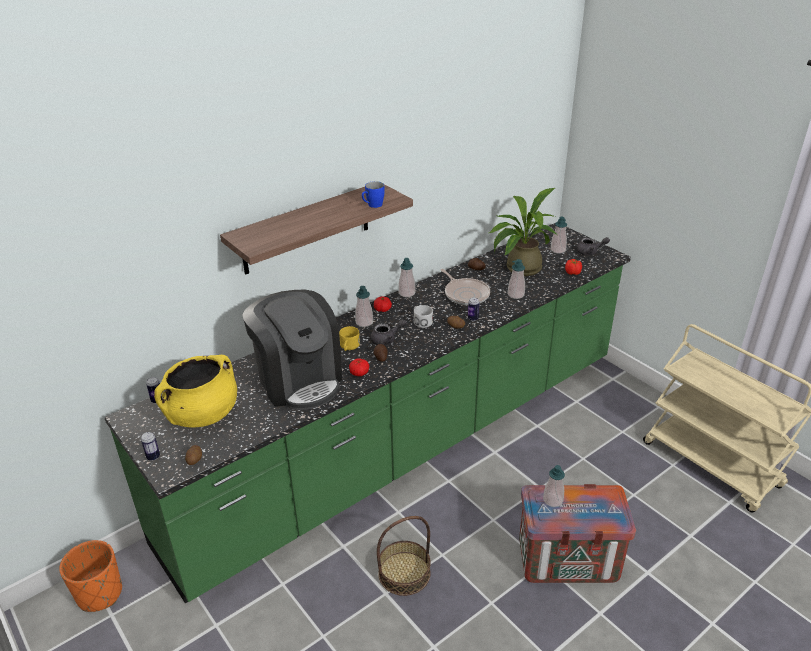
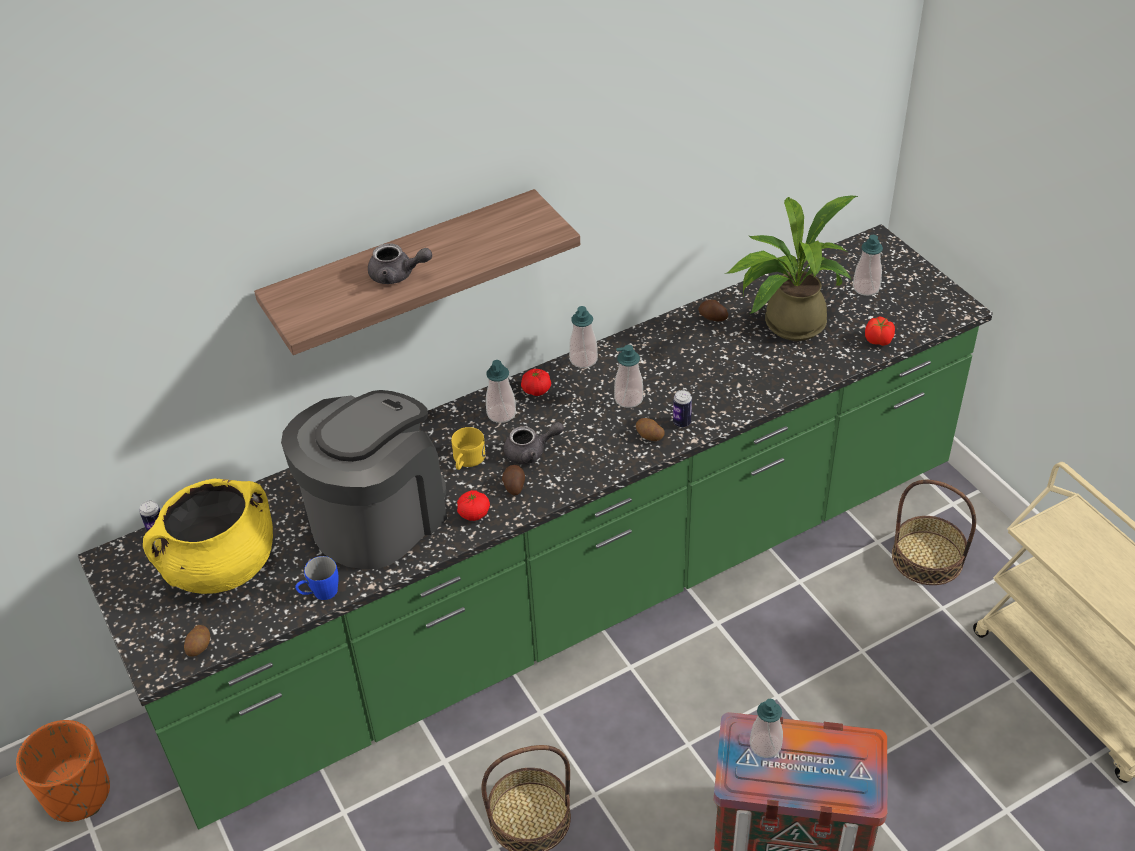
camera: 10 degrees right, 10 degrees up
can [141,432,160,461] -> none
coffee machine [242,290,343,410] -> coffee machine turned 120 degrees counterclockwise [281,390,447,569]
blue mug [362,181,385,208] -> blue mug moved to [295,556,339,600]
white mug [414,305,433,328] -> none
frying pan [440,269,490,305] -> none
soap dispenser [508,259,525,299] -> soap dispenser moved to [614,345,643,408]
grey teapot [576,237,610,255] -> grey teapot moved to [368,243,432,284]
none -> basket [892,480,976,585]

